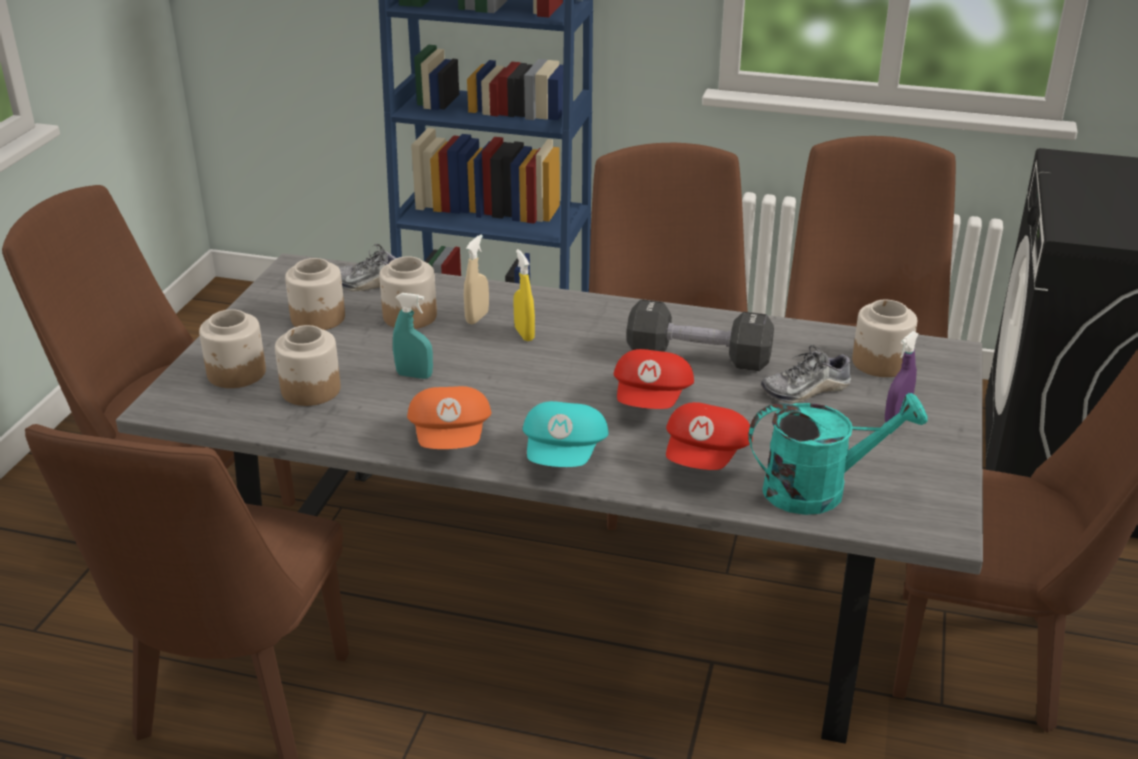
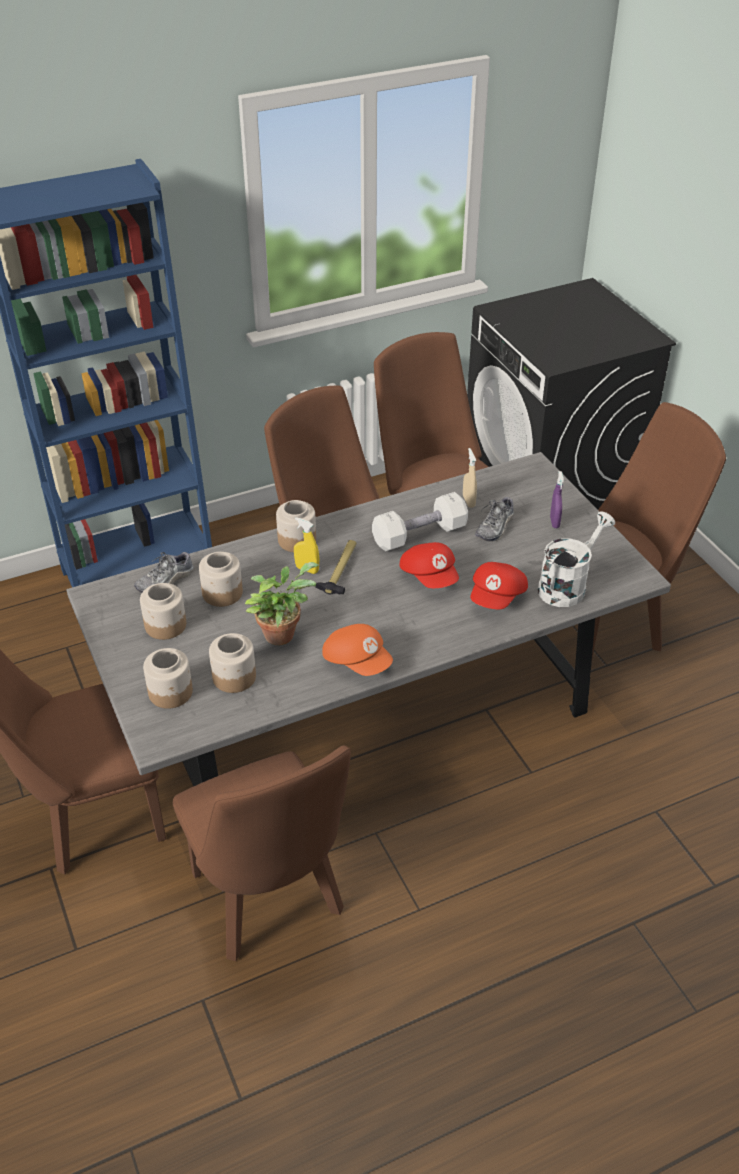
camera: 40 degrees left, 10 degrees up
turquoise spray bottle [393,293,433,379] -> potted plant [245,562,319,645]
beige spray bottle [464,234,489,324] -> beige spray bottle moved to [463,448,477,508]
turquoise cap [523,401,609,467] -> none
black dumbbell [626,299,774,371] -> white dumbbell [372,492,468,551]
red cap [666,402,753,470] -> red cap turned 45 degrees clockwise [471,562,528,609]
turquoise watering can [749,392,927,515] -> white watering can [538,511,615,607]
jar [852,300,917,377] -> jar moved to [276,500,316,552]
none -> hammer [316,540,356,594]

